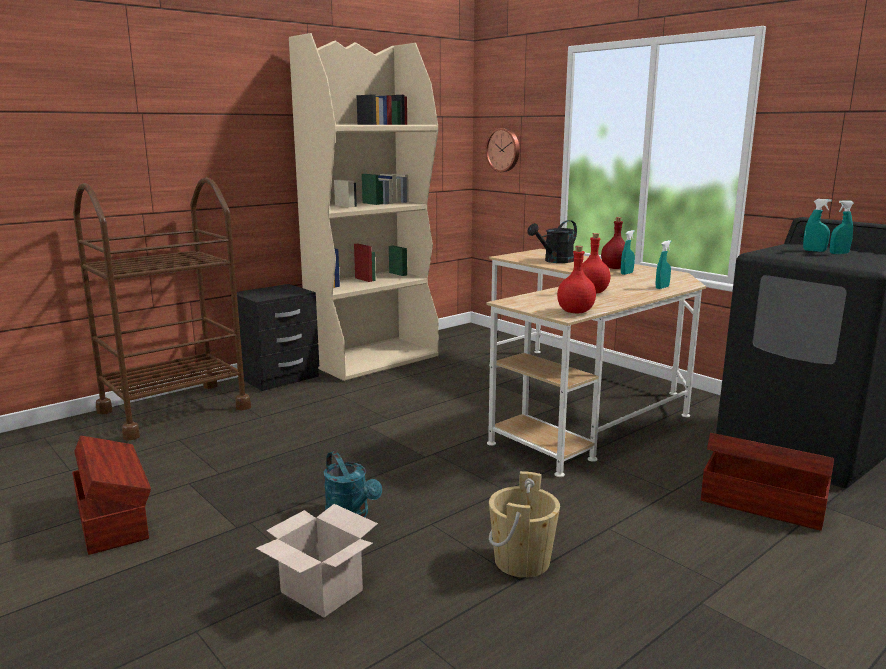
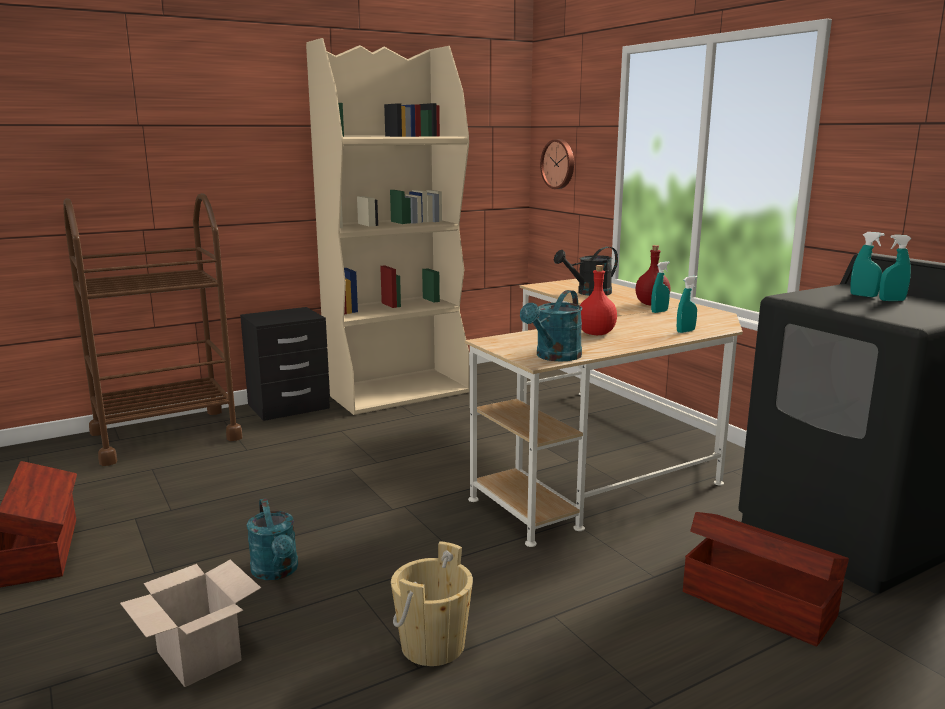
camera: 10 degrees right, 0 degrees up
red bottle [557,246,596,314] -> turquoise watering can [520,290,582,361]

